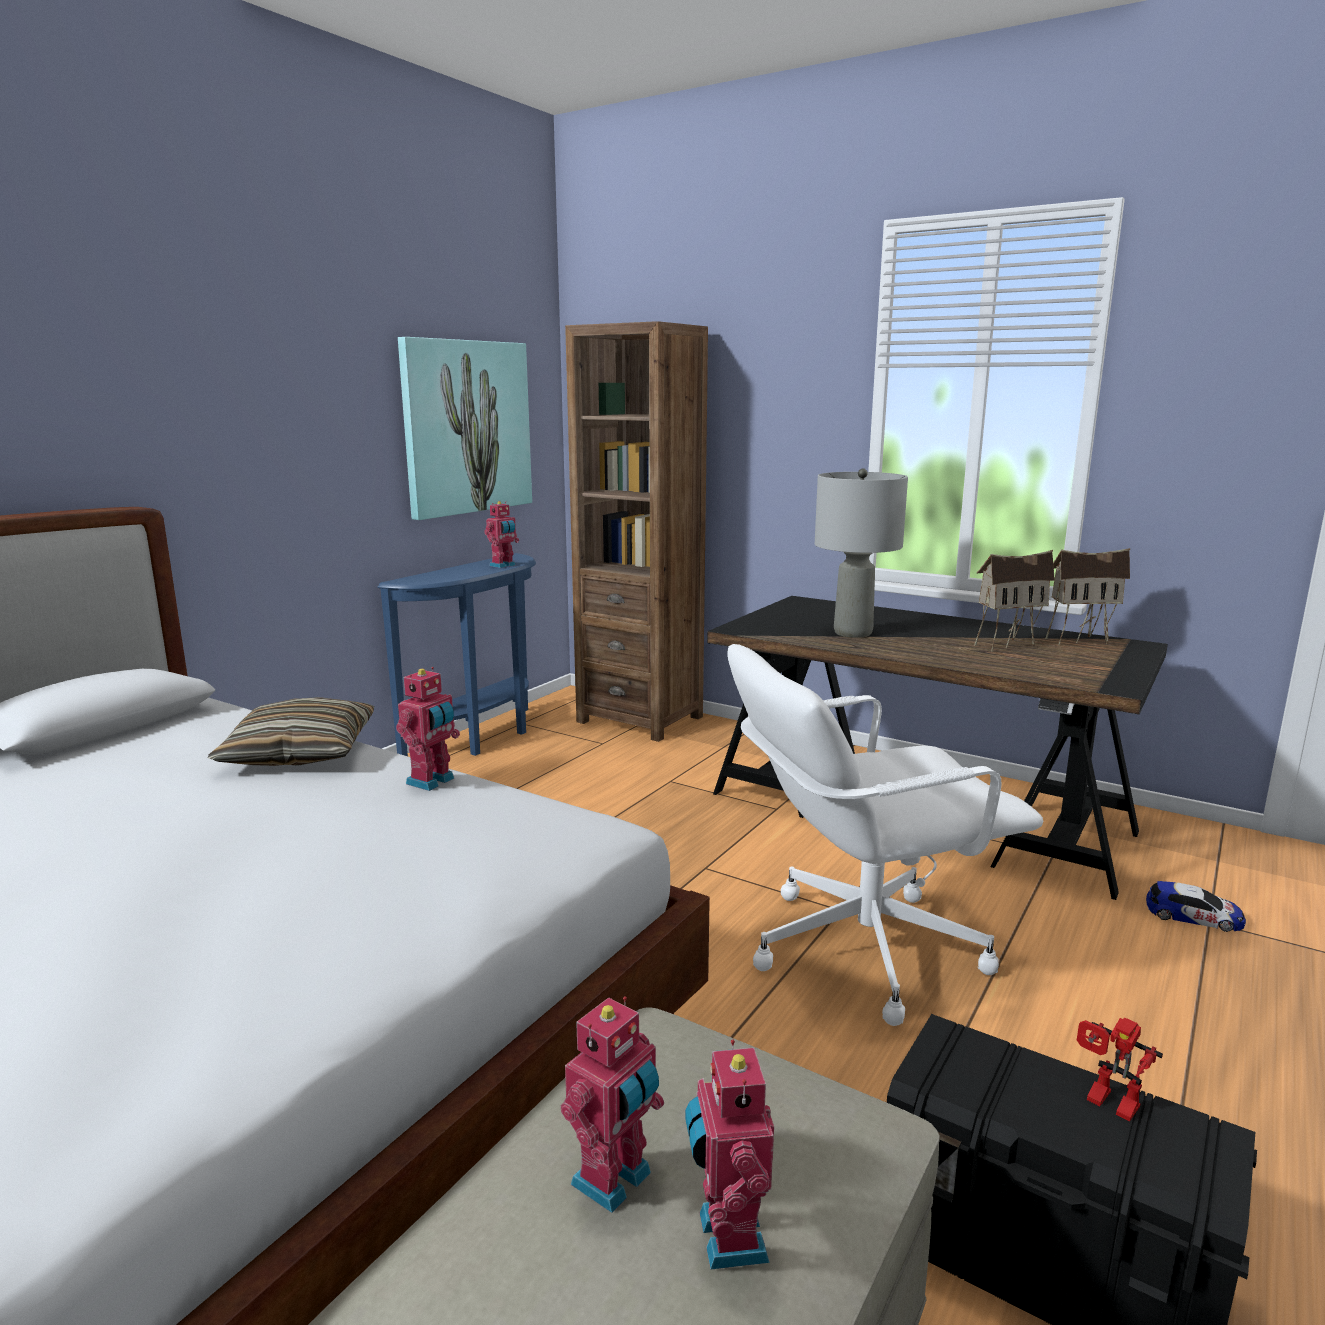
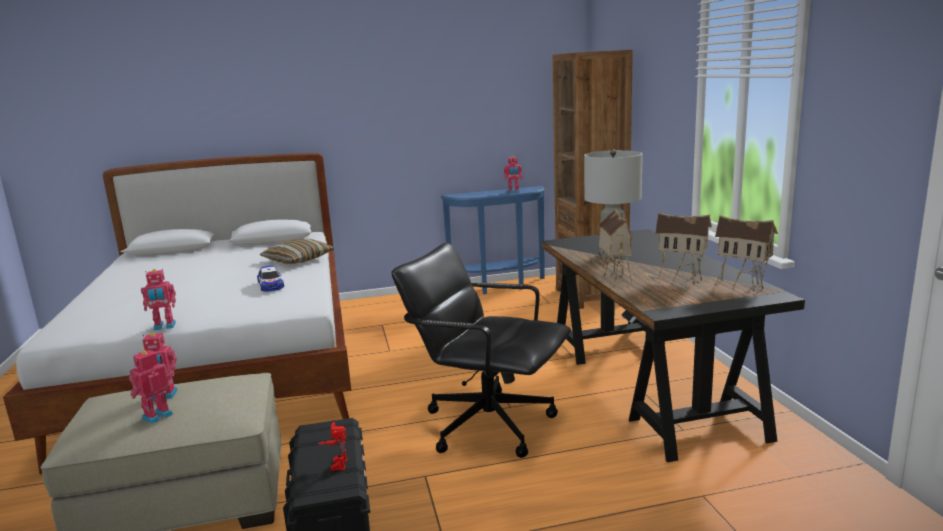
camera: 45 degrees right, 0 degrees up
toy robot [396,667,460,791] -> toy robot moved to [141,269,176,330]
picture [398,337,532,520] -> none
white office chair [727,644,1044,1026] -> black office chair [391,242,571,458]
toy car [1146,881,1246,932] -> toy car moved to [257,265,284,292]
none -> toy house [598,209,633,286]

